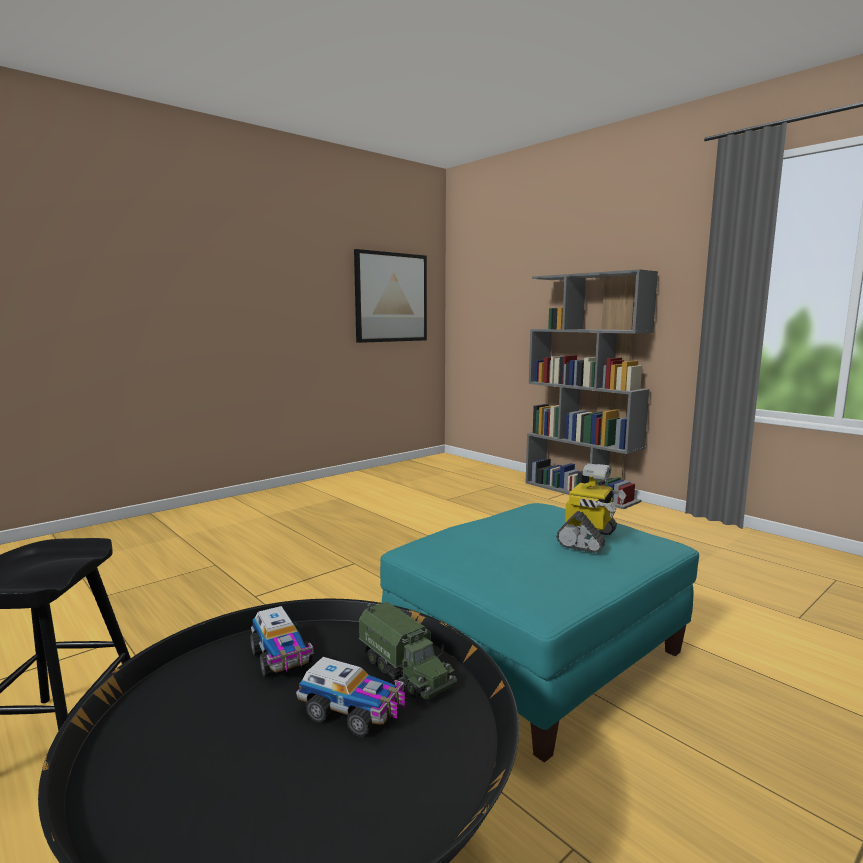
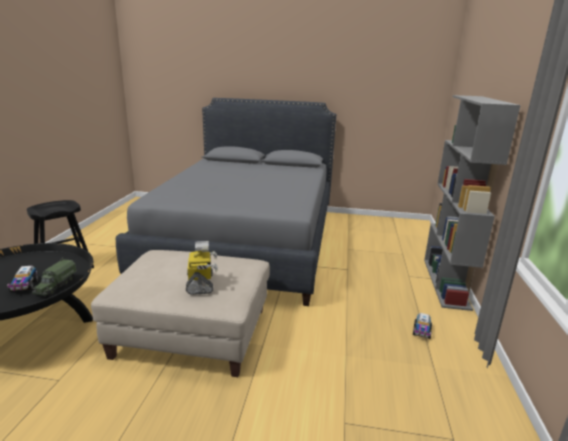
camera: 50 degrees right, 10 degrees up
toy truck [250,606,313,677] -> toy truck moved to [413,313,432,339]
picture [354,249,427,343] -> none
turquoise ottoman [380,503,699,763] -> beige ottoman [91,250,270,377]
toy robot [556,463,626,553] -> toy robot turned 90 degrees counterclockwise [186,241,218,295]
none -> grey bed [116,98,336,306]

